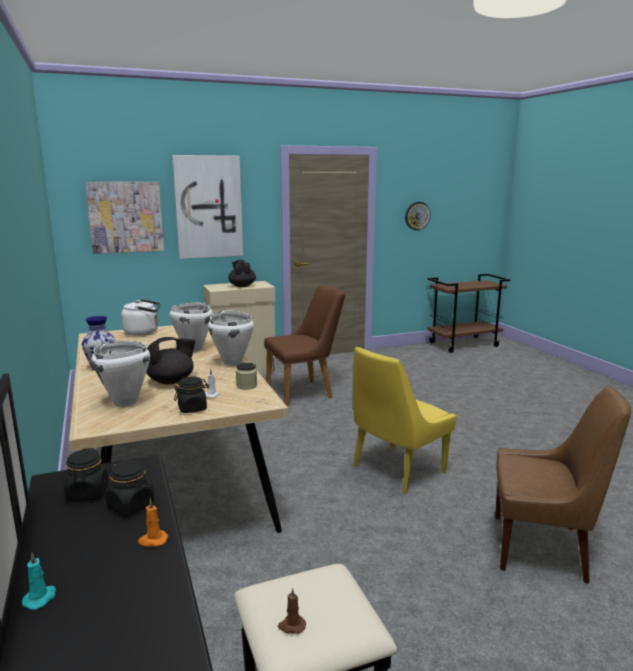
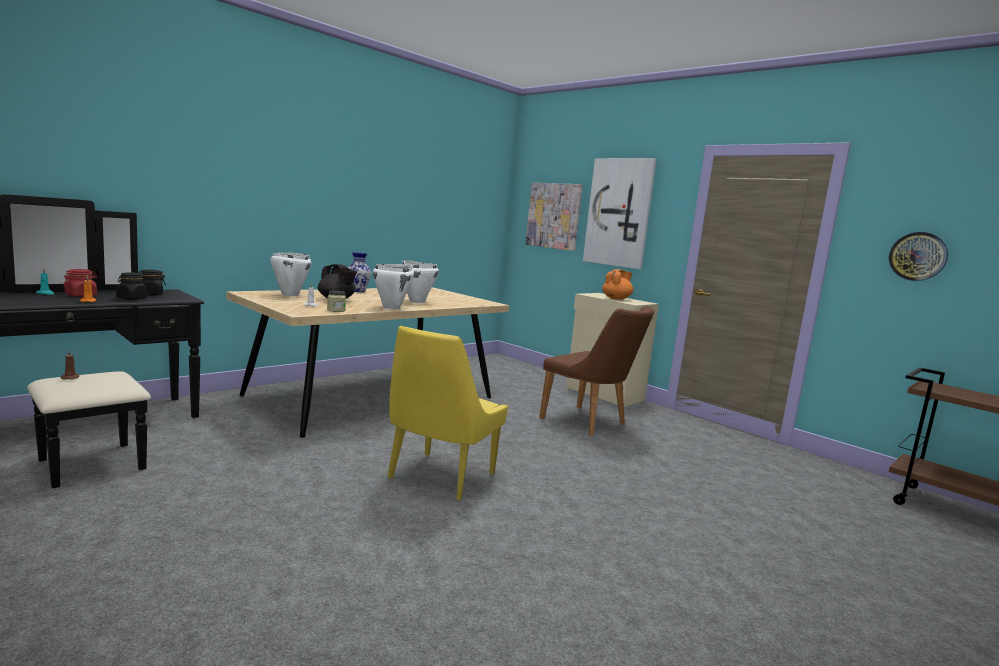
camera: 65 degrees right, 5 degrees down
white kettle [121,299,160,336] -> none
black jar [174,377,209,413] -> none
black teapot [228,260,256,287] -> orange teapot [602,269,633,300]
yellow chair [353,347,457,494] -> yellow chair turned 90 degrees counterclockwise [388,326,508,500]
brown chair [495,386,631,584] -> none
none -> red jar [64,269,97,297]

